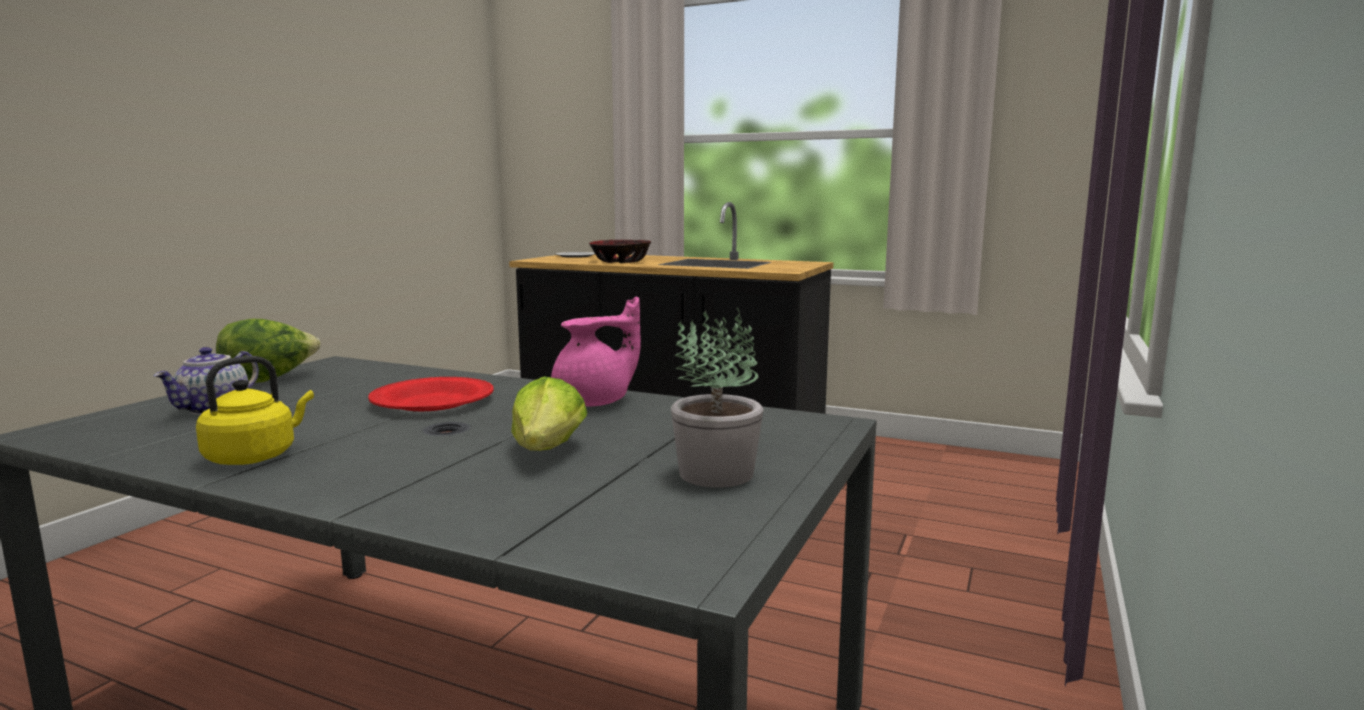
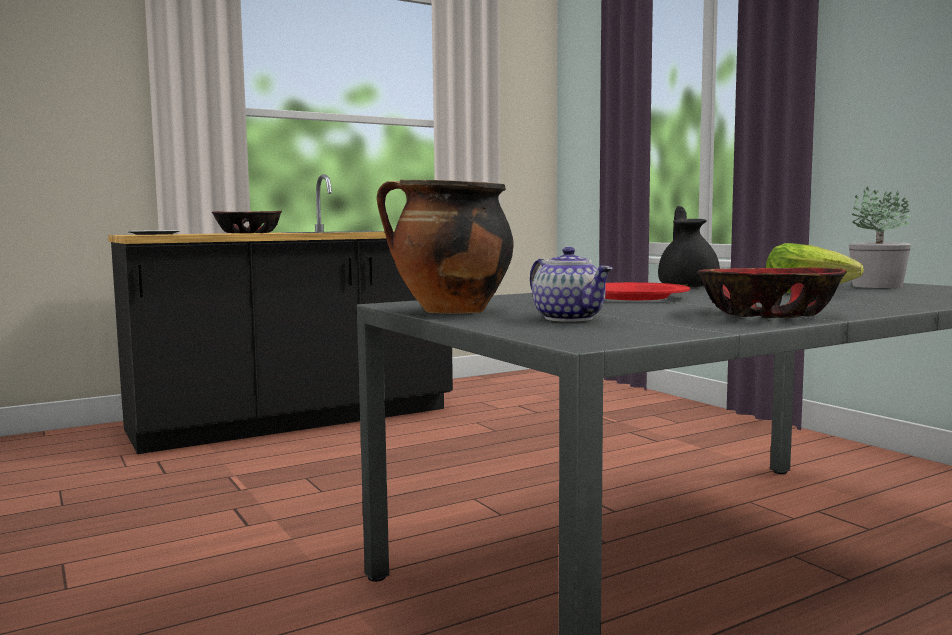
camera: 55 degrees left, 5 degrees down
yellow kettle [196,356,314,465] -> bowl [697,267,847,319]
lettuce [216,319,321,383] -> cooking pot [377,179,513,314]
pink teapot [551,297,641,407] -> black teapot [658,206,720,288]

